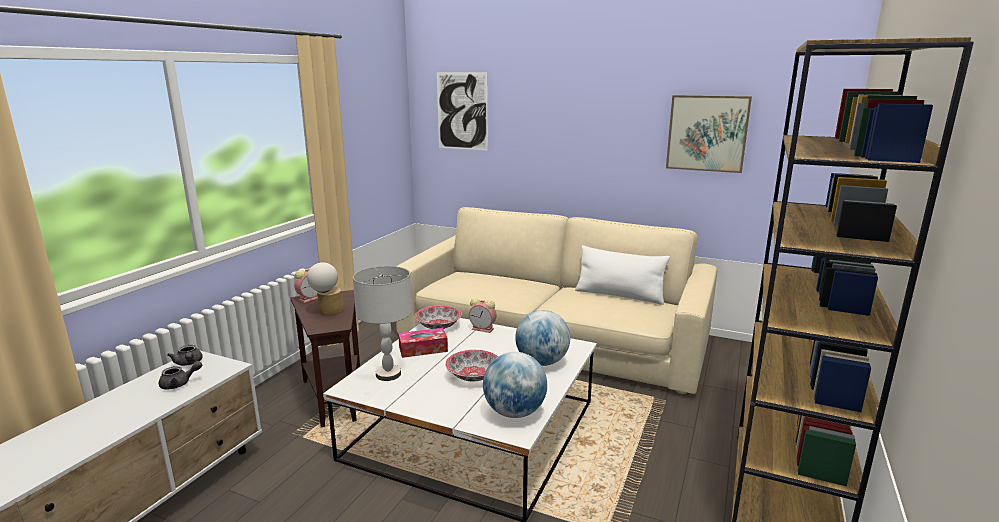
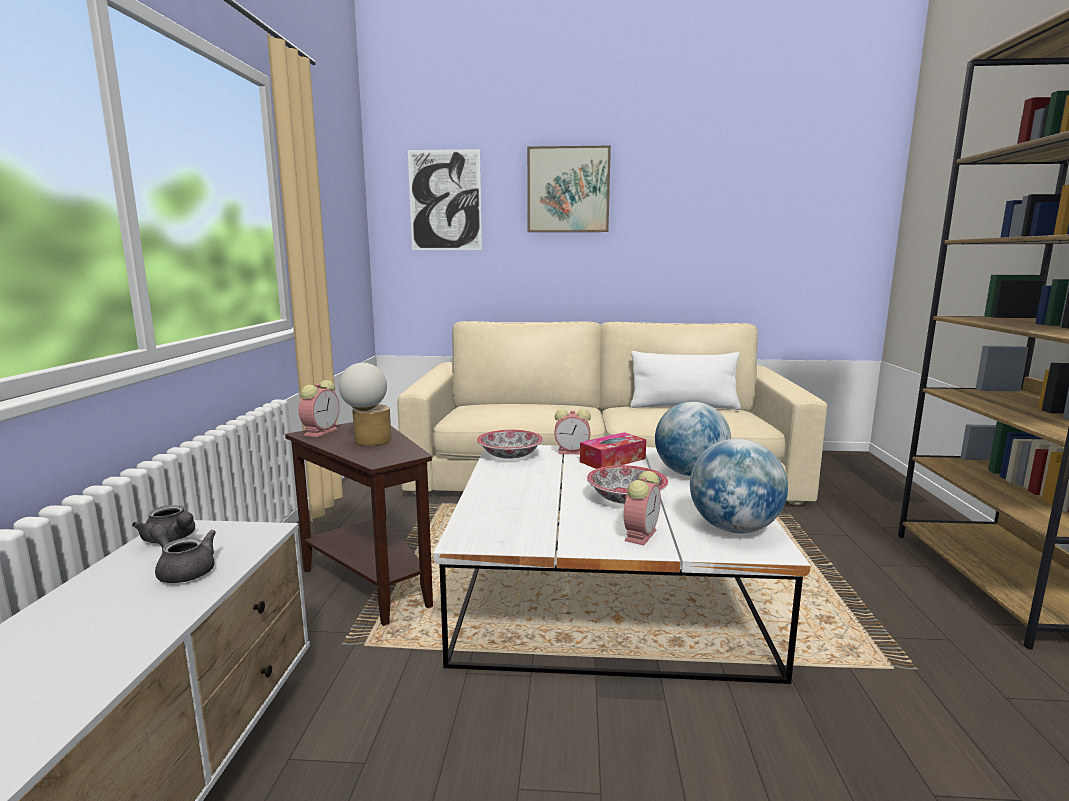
camera: 20 degrees left, 5 degrees down
grey teapot [159,361,202,389] -> grey teapot turned 105 degrees counterclockwise [149,524,216,583]
grey table lamp [353,266,412,381] -> none
tissue box [398,328,448,358] -> tissue box moved to [580,432,646,469]
picture [666,95,752,173] -> picture moved to [527,146,611,232]
none -> alarm clock [624,471,661,545]

